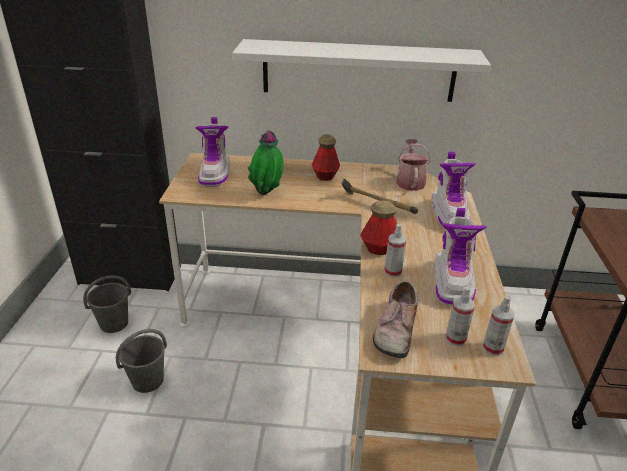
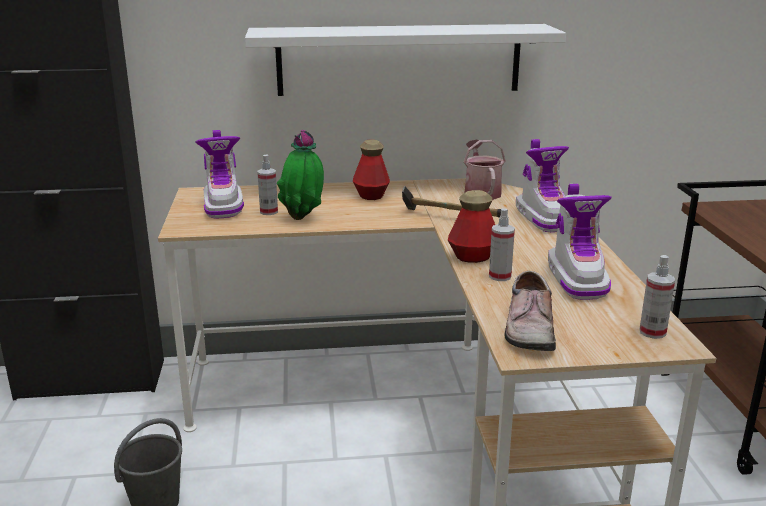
camera: 10 degrees left, 10 degrees down
grey bucket [83,275,131,333] -> none
spray bottle [446,286,475,346] -> spray bottle moved to [257,155,278,215]

